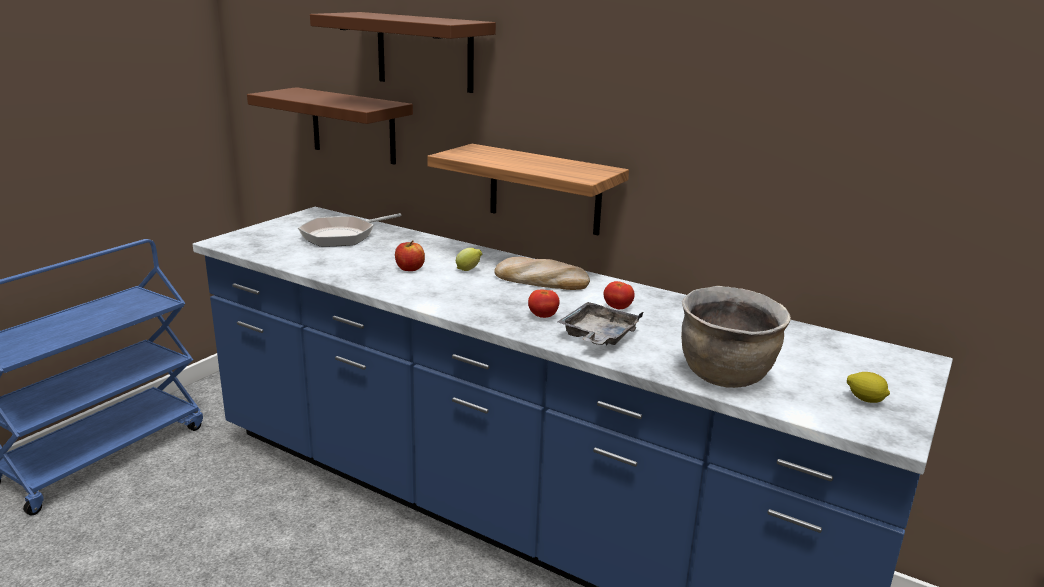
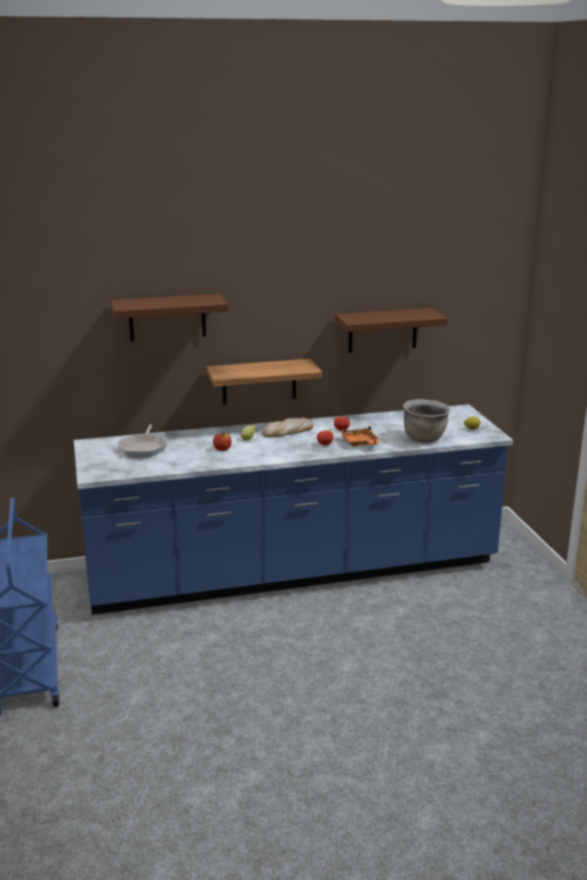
camera: 45 degrees left, 0 degrees up
brown shelf [247,87,413,165] -> brown shelf moved to [335,308,448,353]
grey tray [557,302,643,345] -> orange tray [340,426,380,447]

